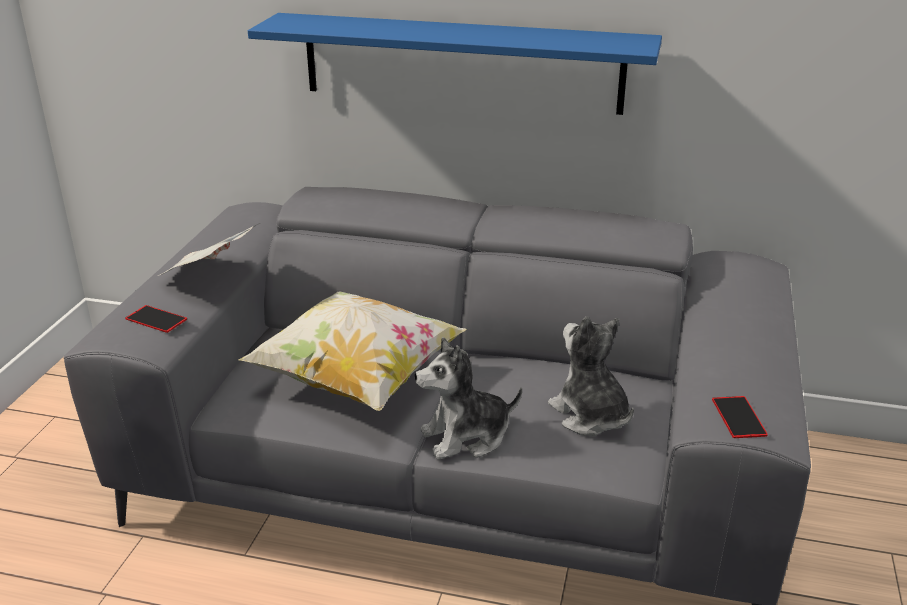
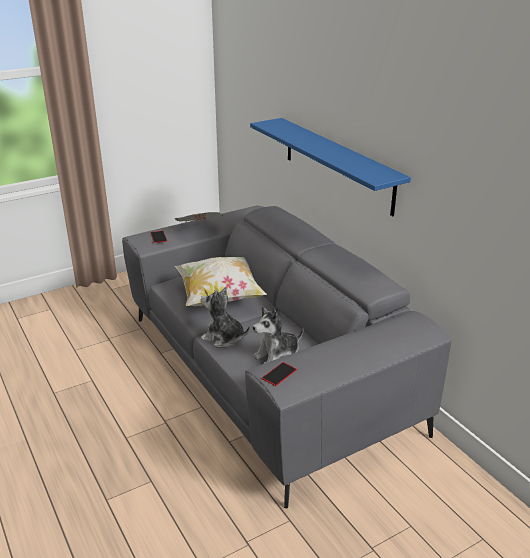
camera: 45 degrees right, 0 degrees up
plush toy [548,316,634,436] -> plush toy turned 135 degrees counterclockwise [253,306,303,364]

